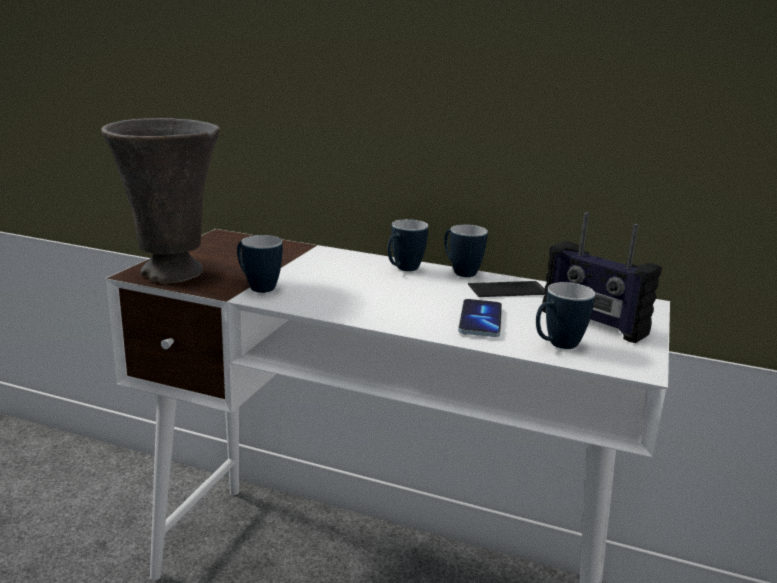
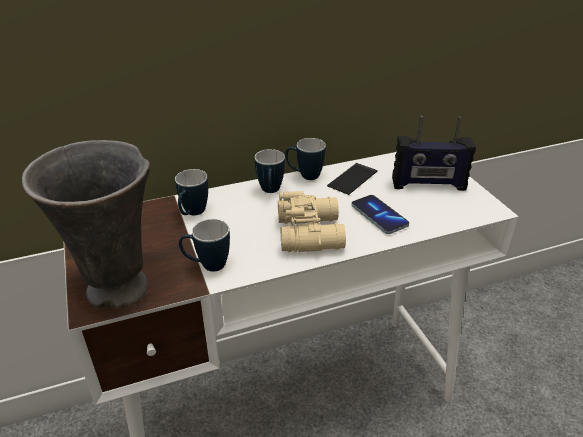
camera: 40 degrees left, 15 degrees up
mug [536,282,595,349] -> mug moved to [175,169,208,215]
none -> beige binoculars [278,191,346,252]

